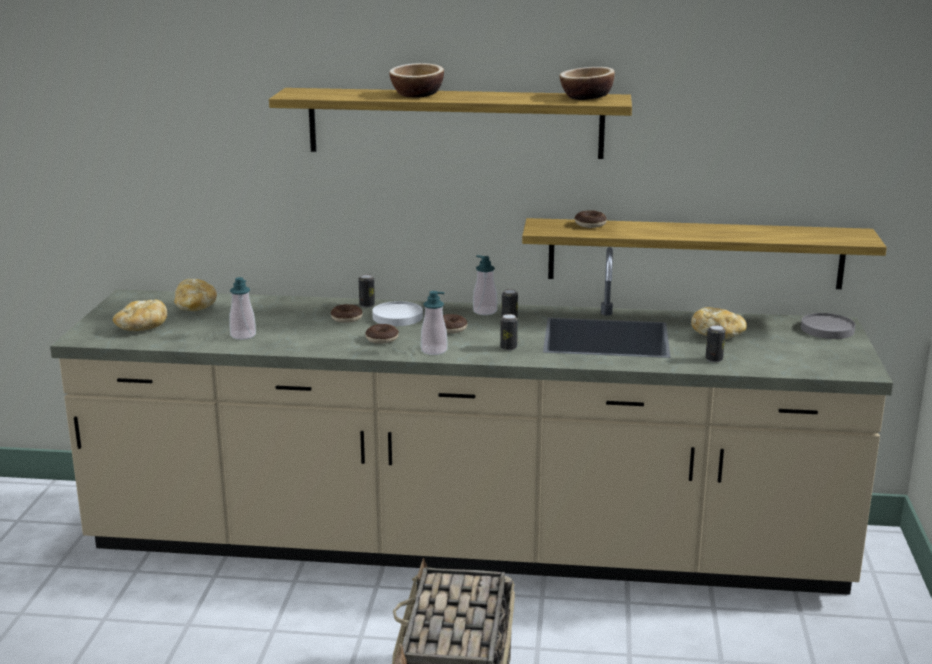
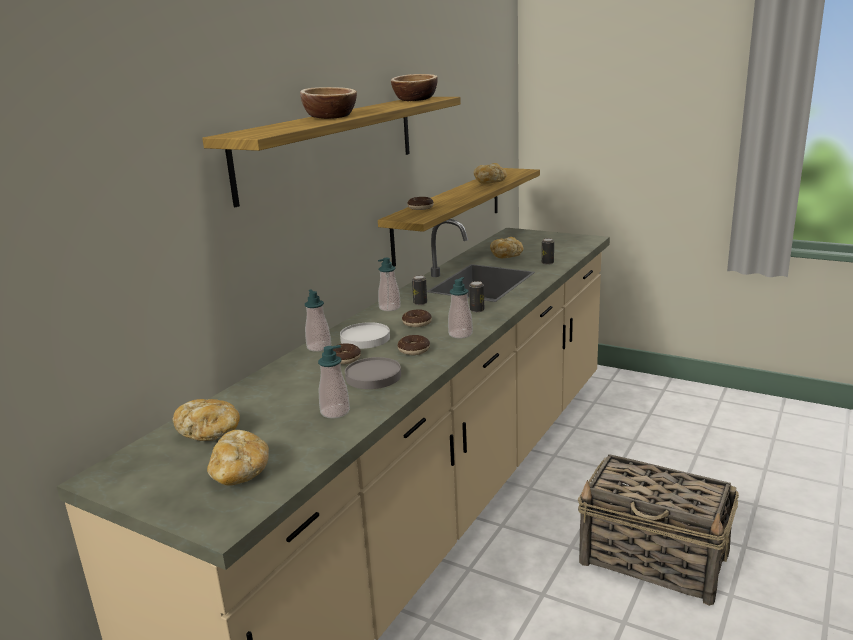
camera: 65 degrees left, 0 degrees up
can [359,274,375,308] -> soap dispenser [305,289,331,352]
grey plate [801,313,855,339] -> grey plate moved to [345,357,401,389]
none -> bread [474,163,507,184]

